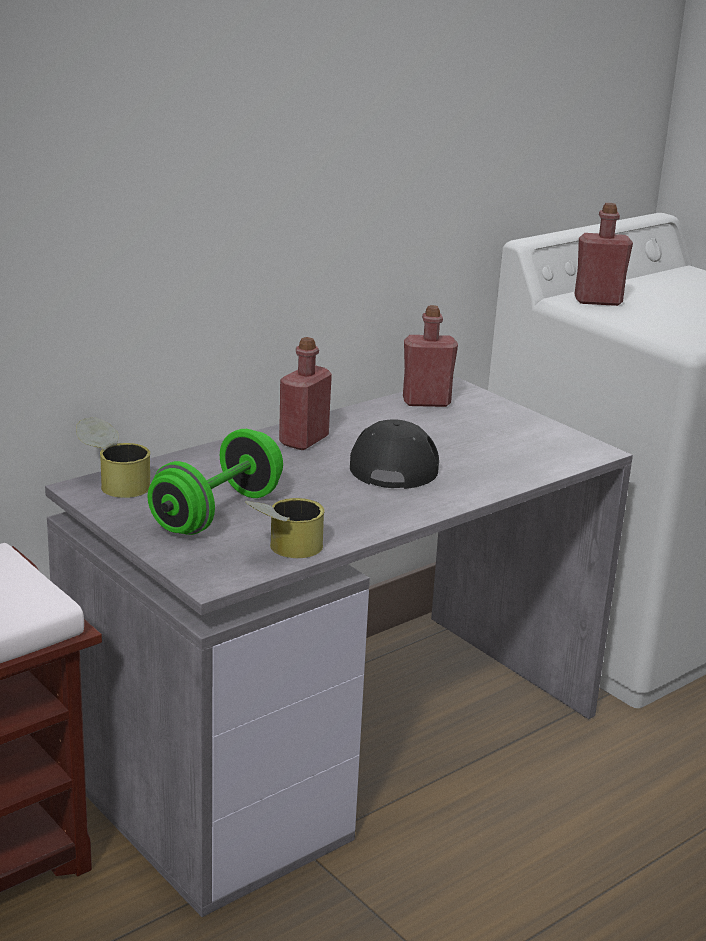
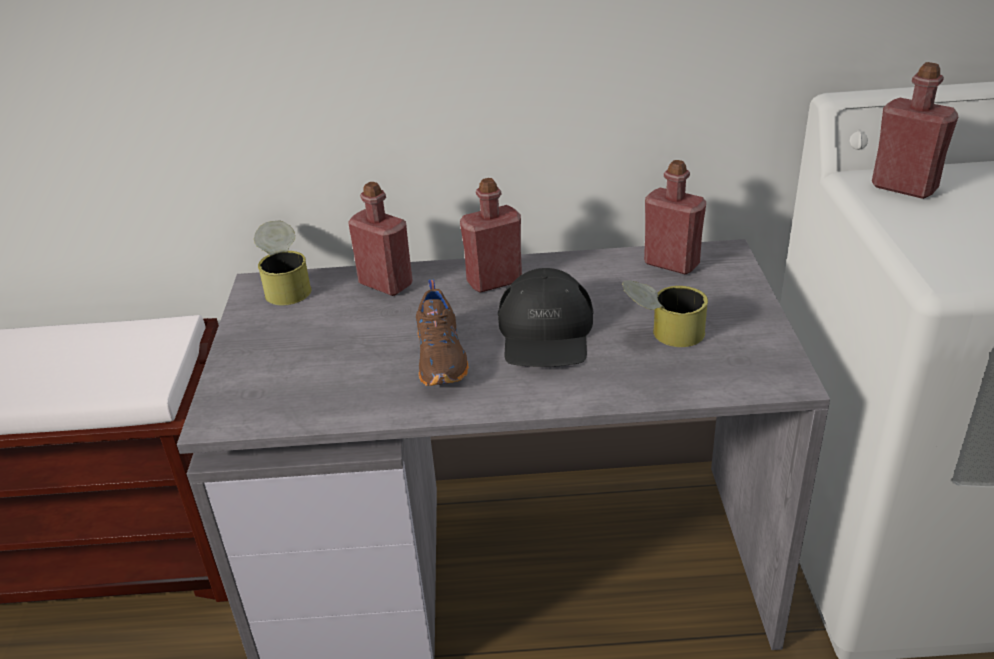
camera: 40 degrees right, 10 degrees up
green dumbbell [147,429,283,535] -> none
can [245,498,324,558] -> can moved to [622,280,708,347]
black cap [350,419,439,489] -> black cap turned 135 degrees clockwise [498,268,593,367]
none -> red bottle [348,182,413,296]
none -> brown shoe [416,279,469,386]

